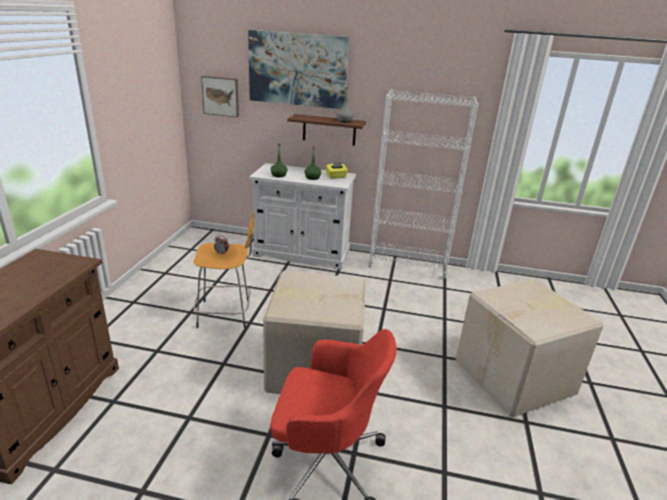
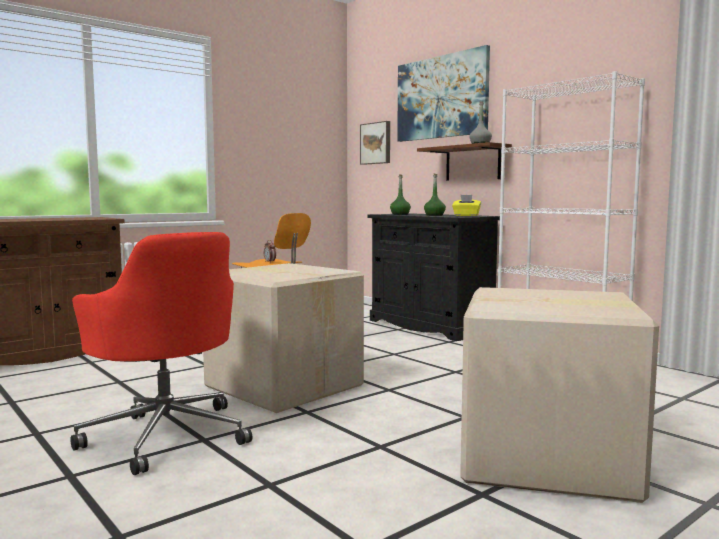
camera: 40 degrees right, 20 degrees down
white cabinet [249,163,356,270] -> black cabinet [368,213,500,341]

